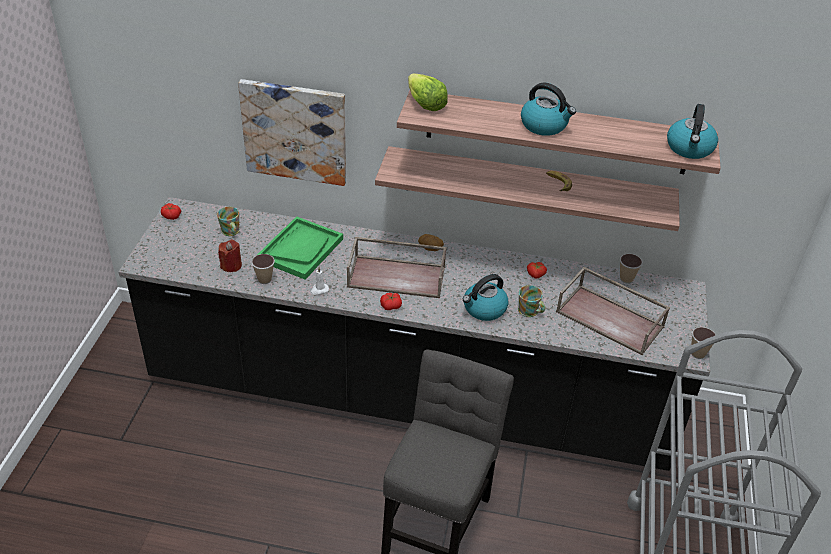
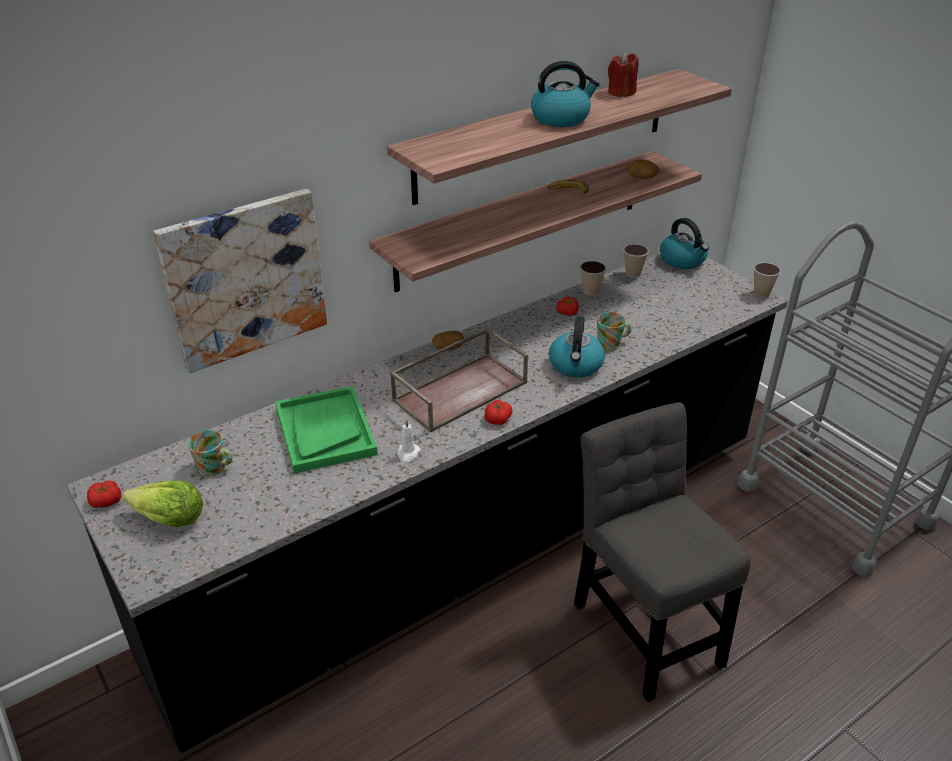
camera: 45 degrees left, 5 degrees down
red candle [218,240,242,272] -> red candle moved to [608,52,639,97]
cup [251,254,275,284] -> cup moved to [580,261,606,296]
lettuce [408,73,448,111] -> lettuce moved to [122,481,203,527]
brown tray [556,267,670,355] -> none
kettle [667,104,718,159] -> kettle moved to [660,218,709,269]
none -> potato [627,160,660,179]

